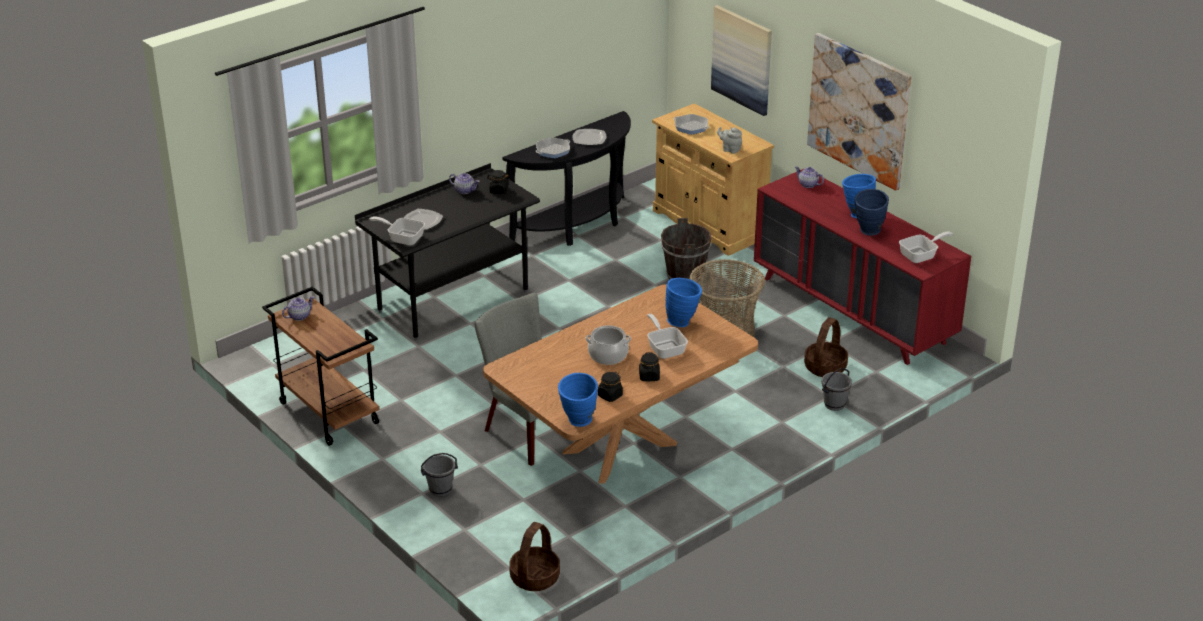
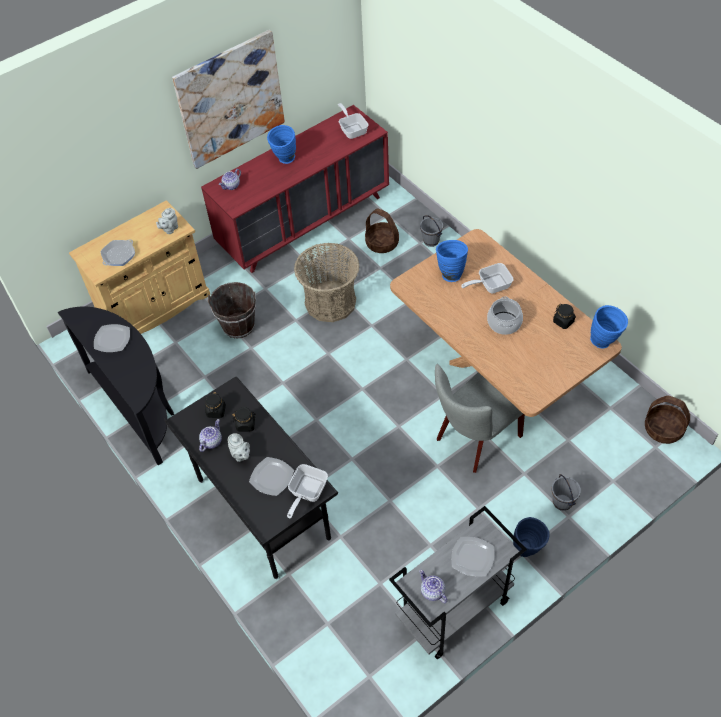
camera: 85 degrees left, 20 degrees up
brown cart [262,286,379,446] -> grey cart [389,506,527,659]
frying pan [535,137,570,158] -> none
black jar [639,352,660,381] -> black jar moved to [232,407,256,432]
picture [711,5,772,116] -> none
blue vase [854,189,889,235] -> blue vase moved to [513,517,550,557]
none -> grey teapot [228,433,250,462]
none -> plate [451,537,494,577]

